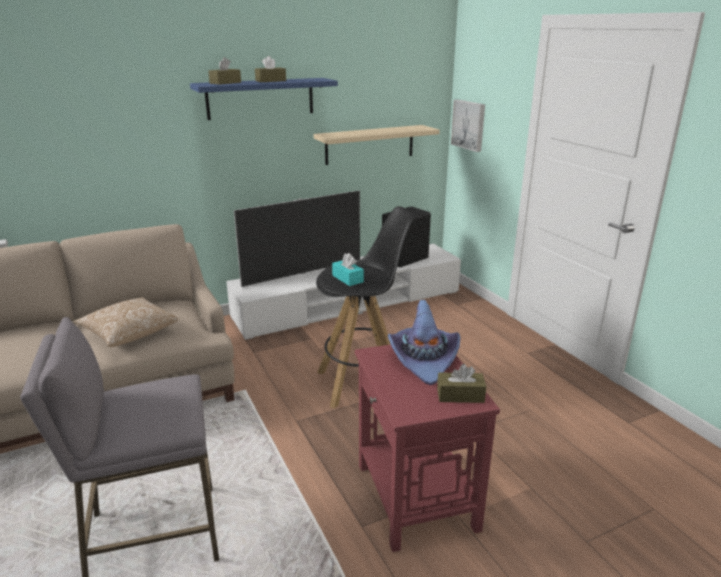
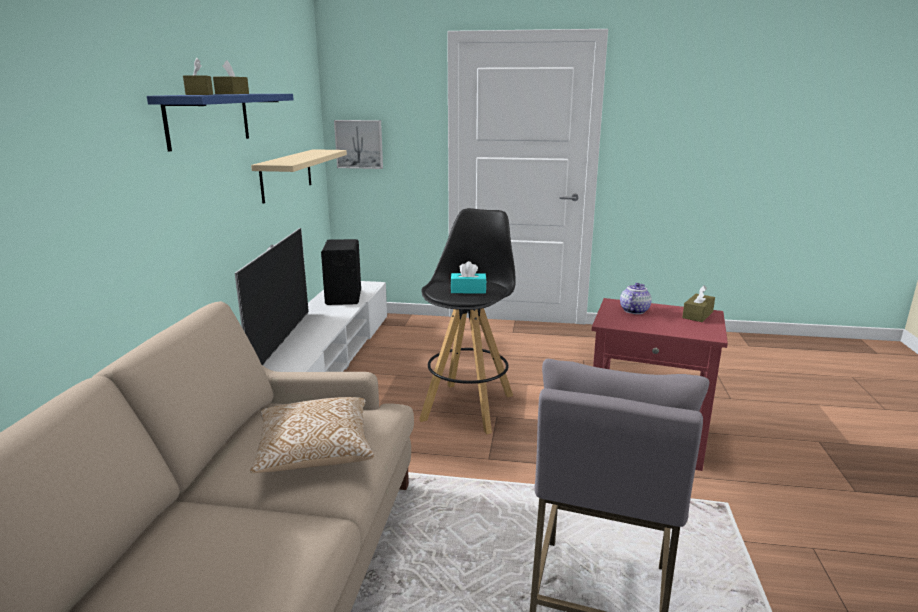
camera: 55 degrees left, 5 degrees down
purple hat [388,300,460,385] -> teapot [620,283,652,314]

